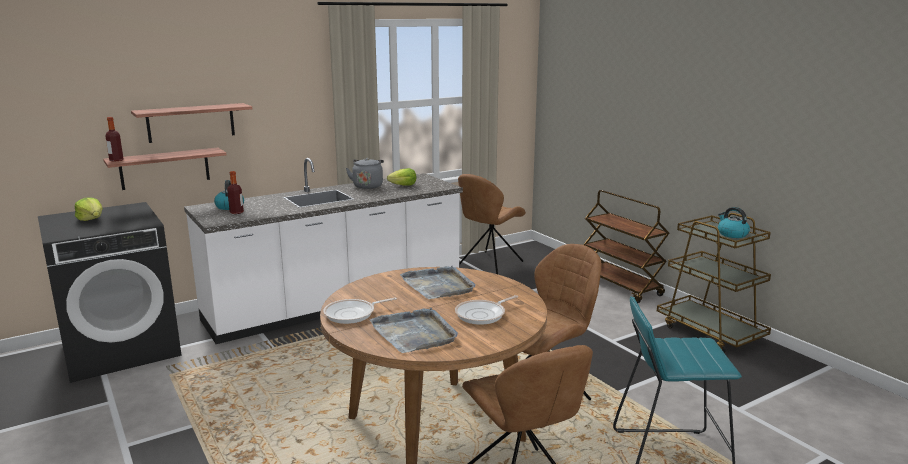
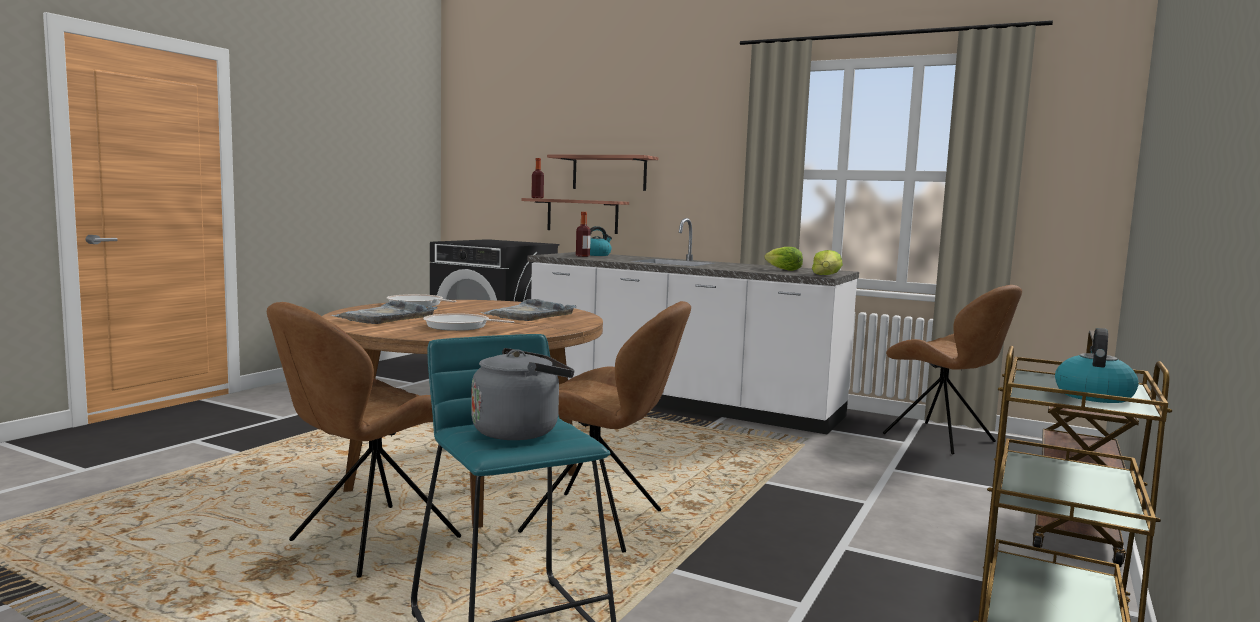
camera: 60 degrees right, 10 degrees down
lettuce [74,197,103,221] -> lettuce moved to [812,250,843,275]
grey kettle [346,158,384,189] -> grey kettle moved to [471,348,575,440]
brown chair [458,174,526,274] -> brown chair turned 135 degrees counterclockwise [883,285,1022,454]

